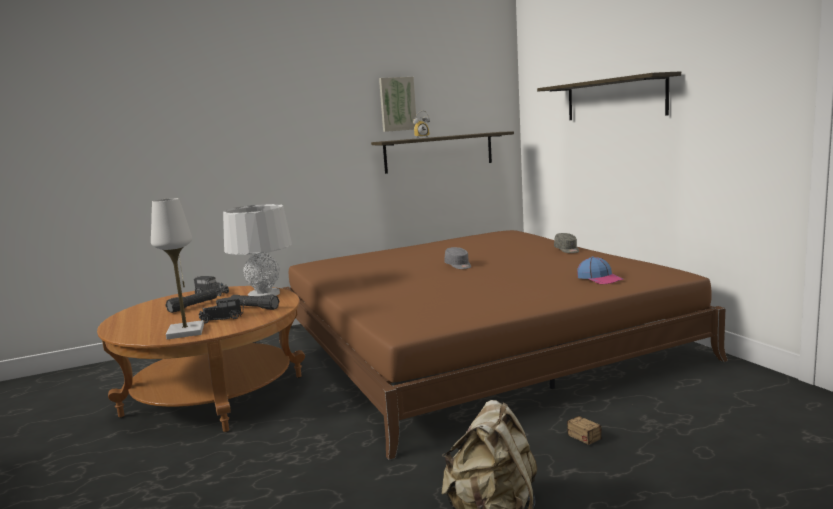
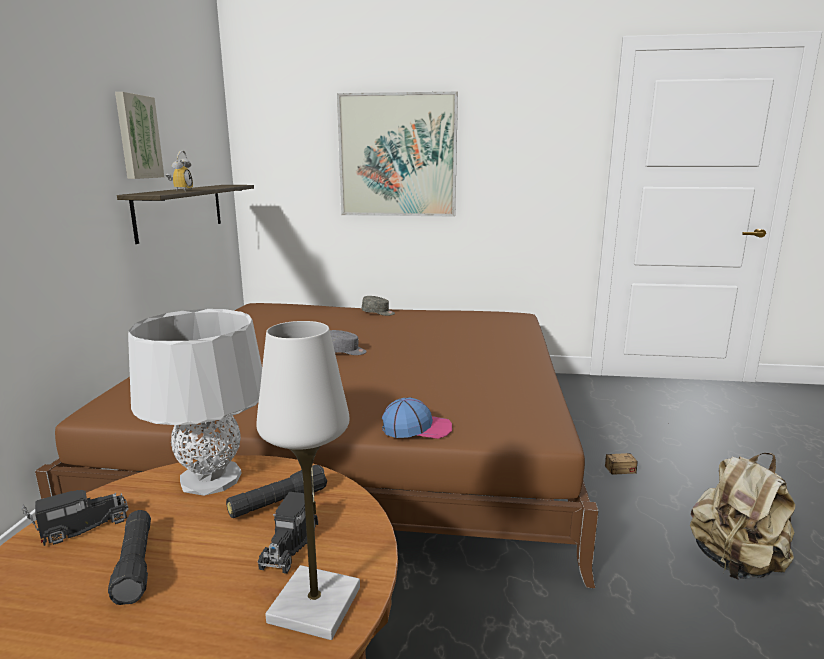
camera: 60 degrees left, 5 degrees up
shelf [537,71,681,120] -> picture [337,92,458,217]
cap [577,257,624,284] -> cap moved to [382,397,452,439]

